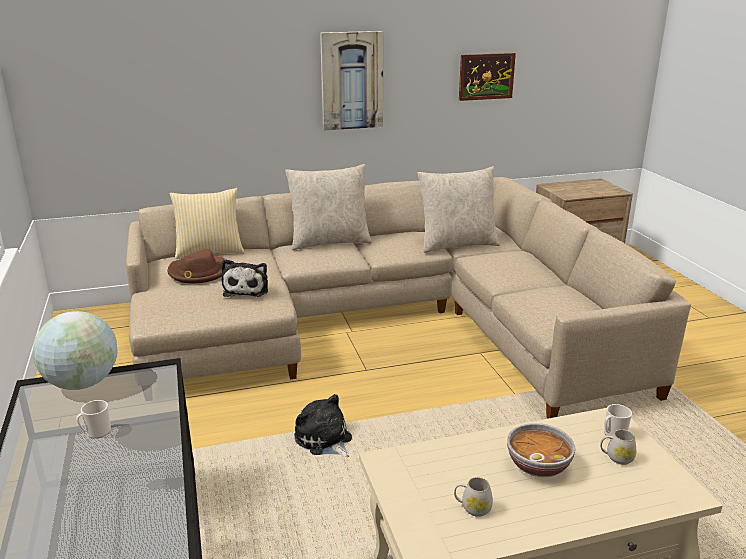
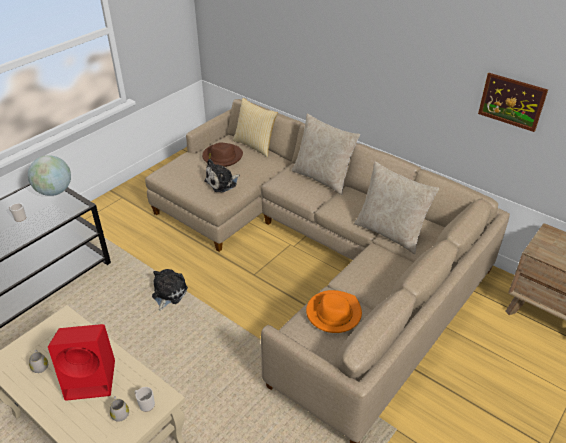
camera: 55 degrees right, 15 degrees up
picture [320,31,384,131] -> none
bowl [507,423,576,477] -> red speaker [48,324,115,401]
none -> orange hat [306,290,362,333]

